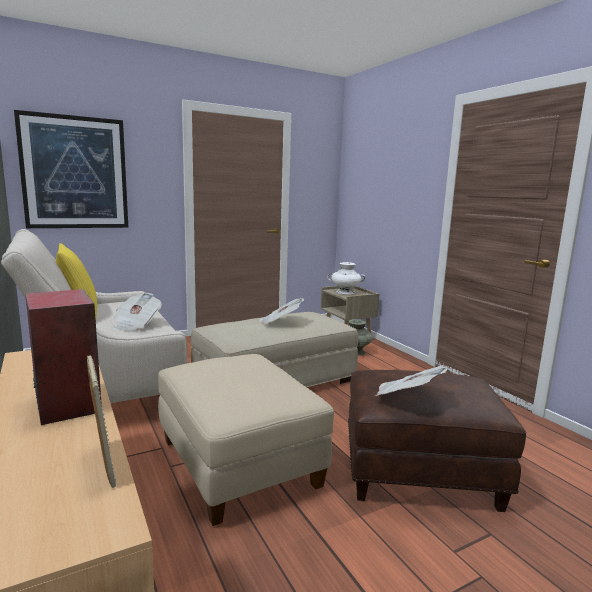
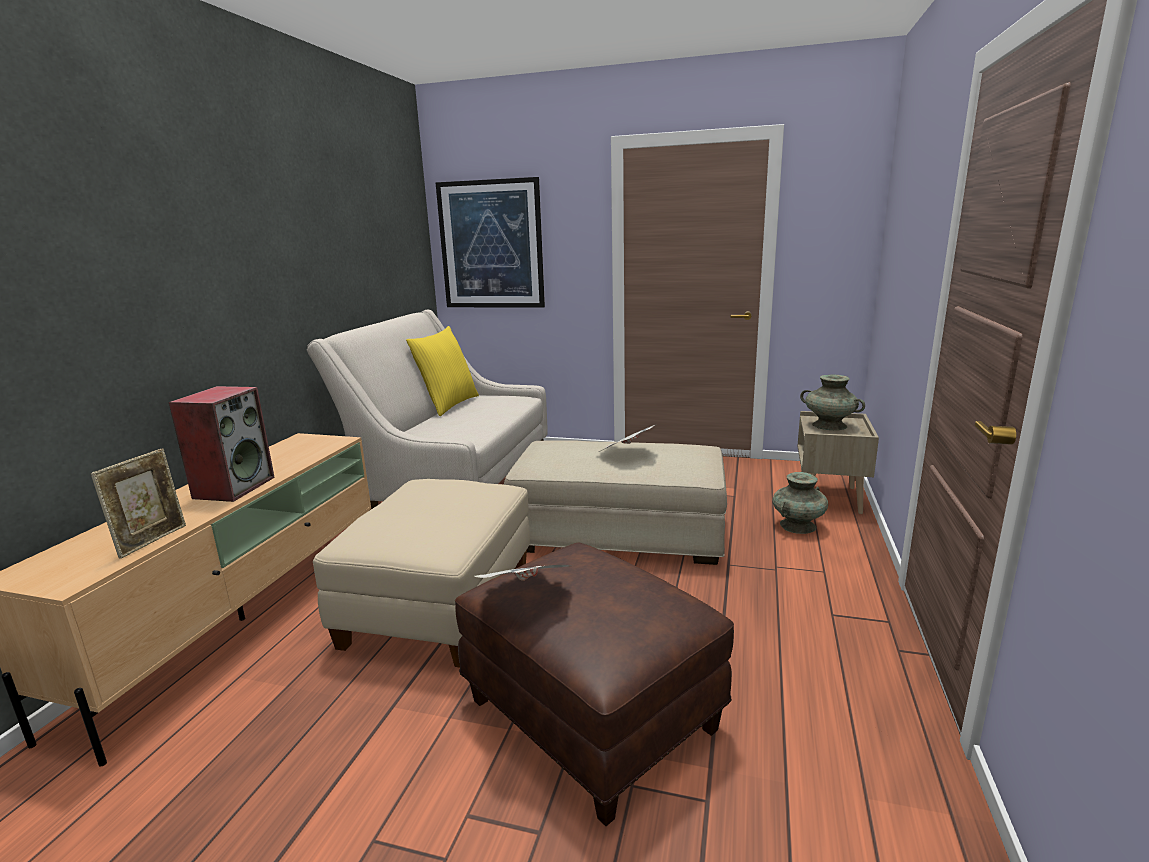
camera: 45 degrees right, 5 degrees up
newspaper [113,293,162,331] -> none
white vase [327,262,365,294] -> turquoise vase [800,375,865,430]

